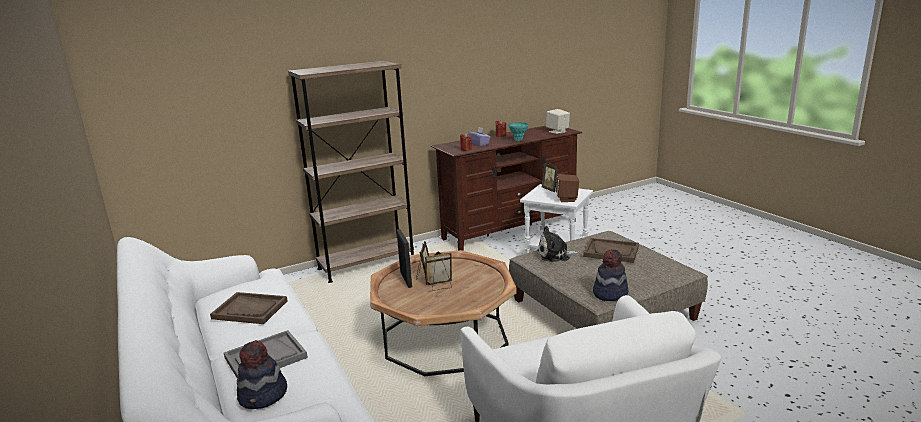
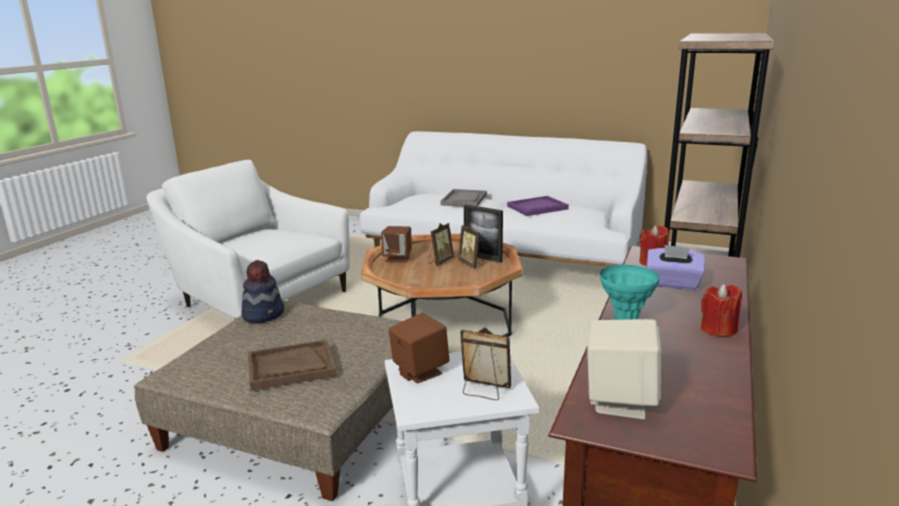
camera: 140 degrees right, 0 degrees up
brown tray [210,292,287,324] -> purple tray [507,196,569,216]
hat [237,340,287,409] -> none
plush toy [537,226,579,262] -> none
none -> brown speaker [381,226,412,263]

